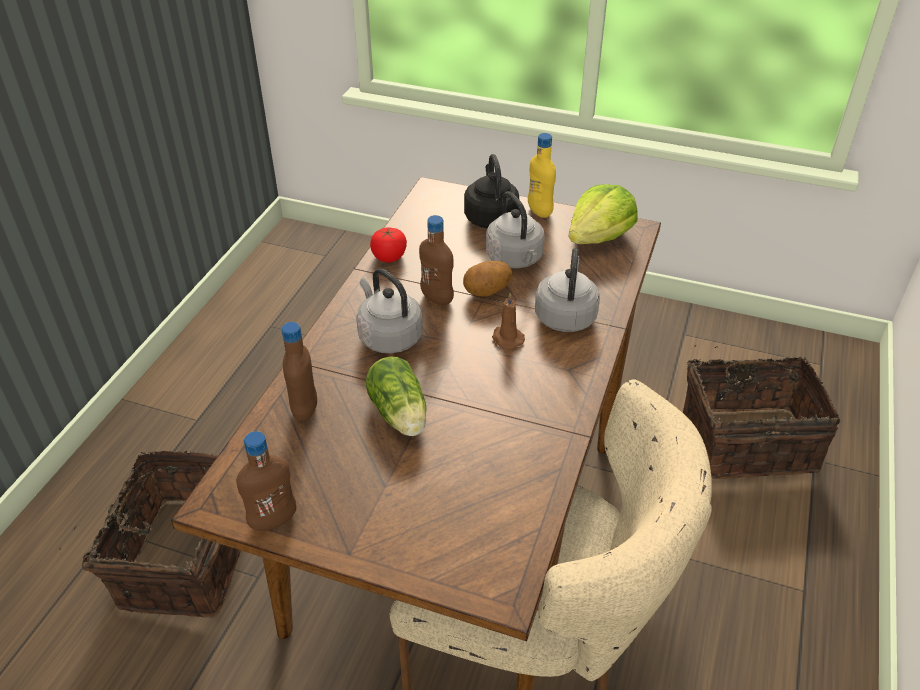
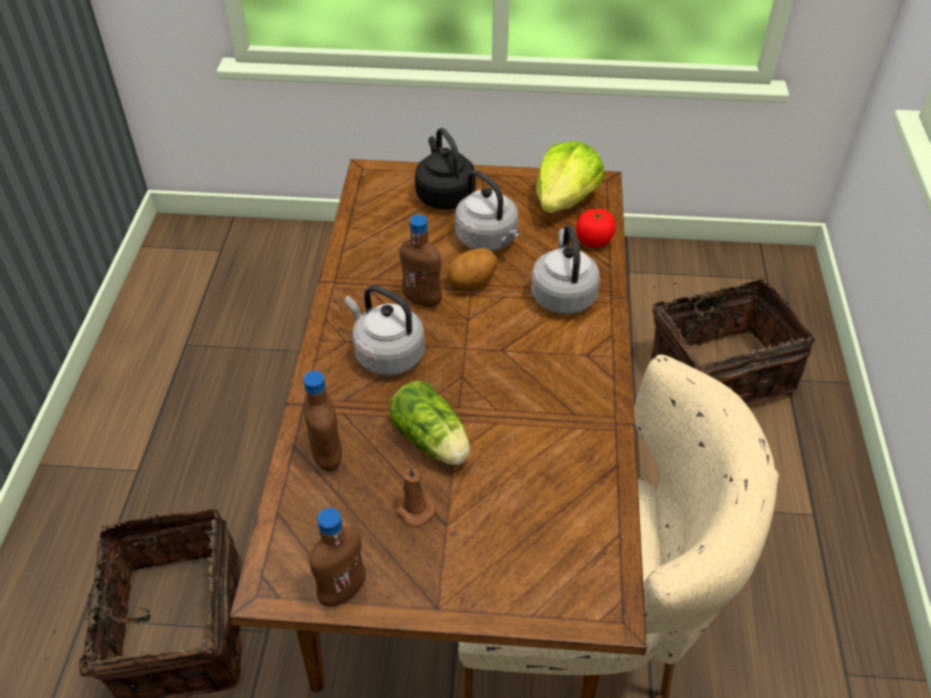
camera: 15 degrees left, 5 degrees up
tomato [370,227,407,263] -> tomato moved to [576,209,616,248]
brown candle [492,293,525,349] -> brown candle moved to [395,465,436,526]
yellow bottle [528,133,556,218] -> none

